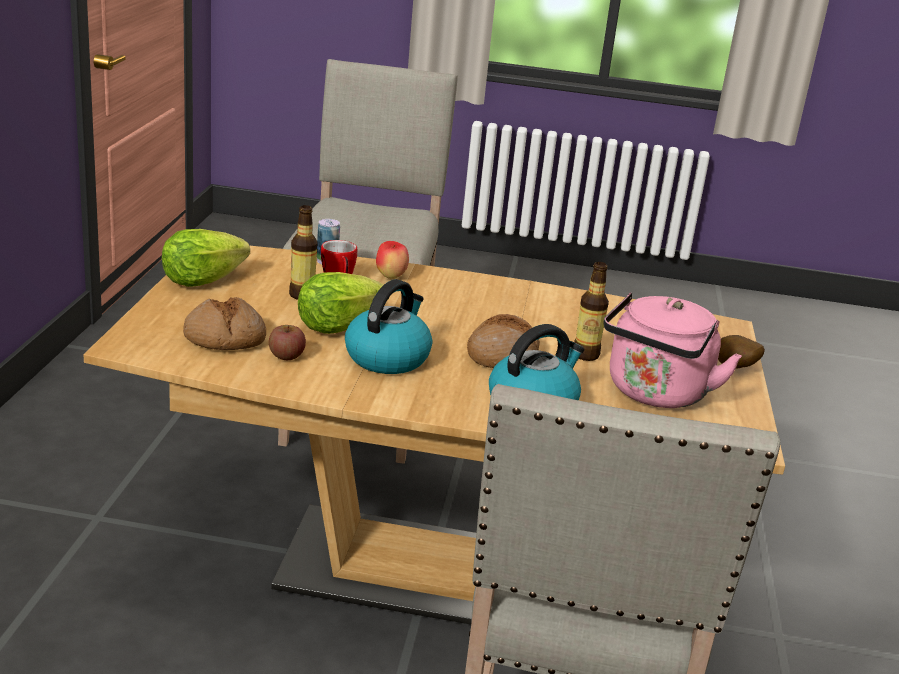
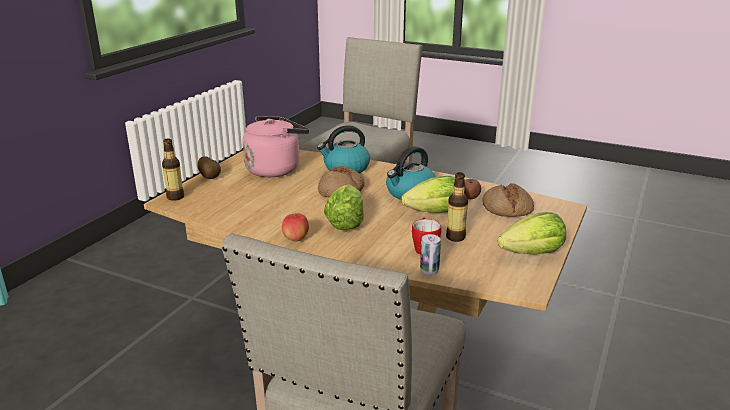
camera: 160 degrees left, 0 degrees up
apple [376,241,409,279] -> apple moved to [282,213,309,242]
bottle [574,262,609,361] -> bottle moved to [162,138,184,201]
none -> lettuce [324,185,364,230]

